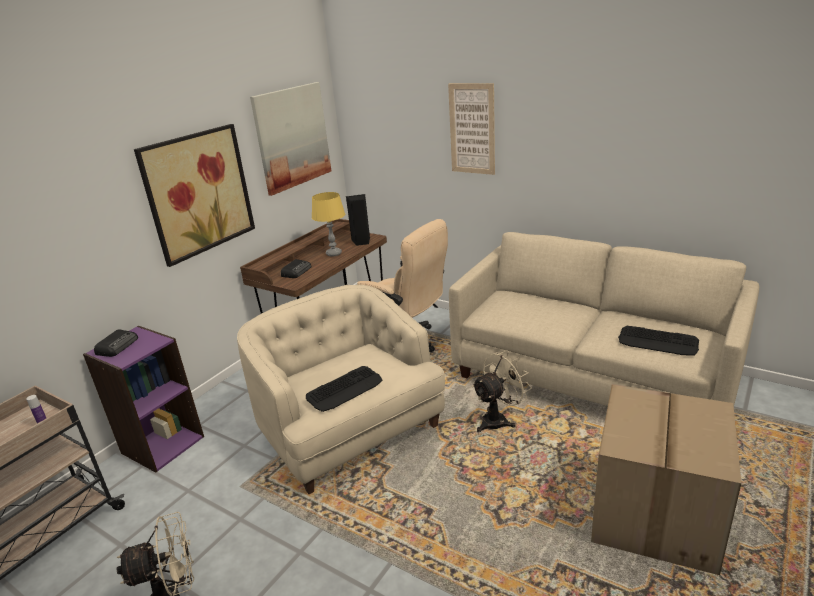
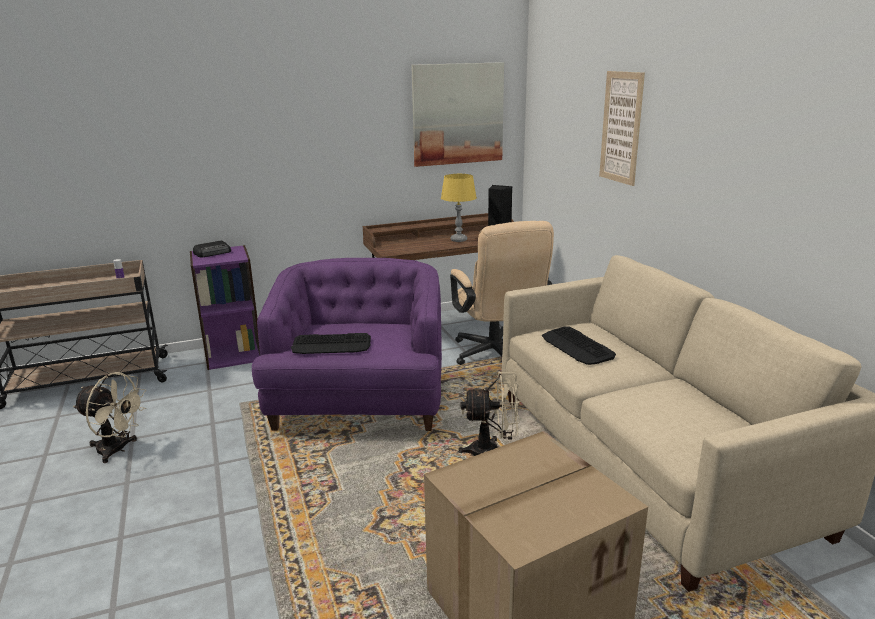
camera: 35 degrees right, 5 degrees down
picture [134,124,255,267] -> none
beige armchair [237,285,445,494] -> purple armchair [252,258,442,431]
radio [281,259,312,278] -> none
keyboard [618,326,699,356] -> keyboard moved to [542,326,616,365]

